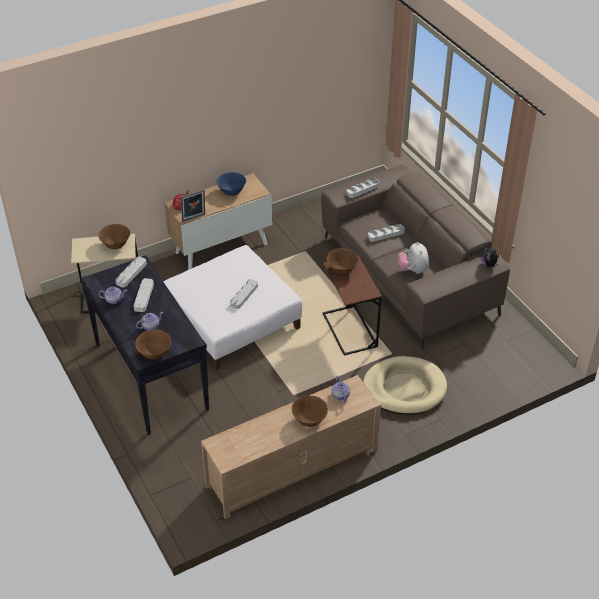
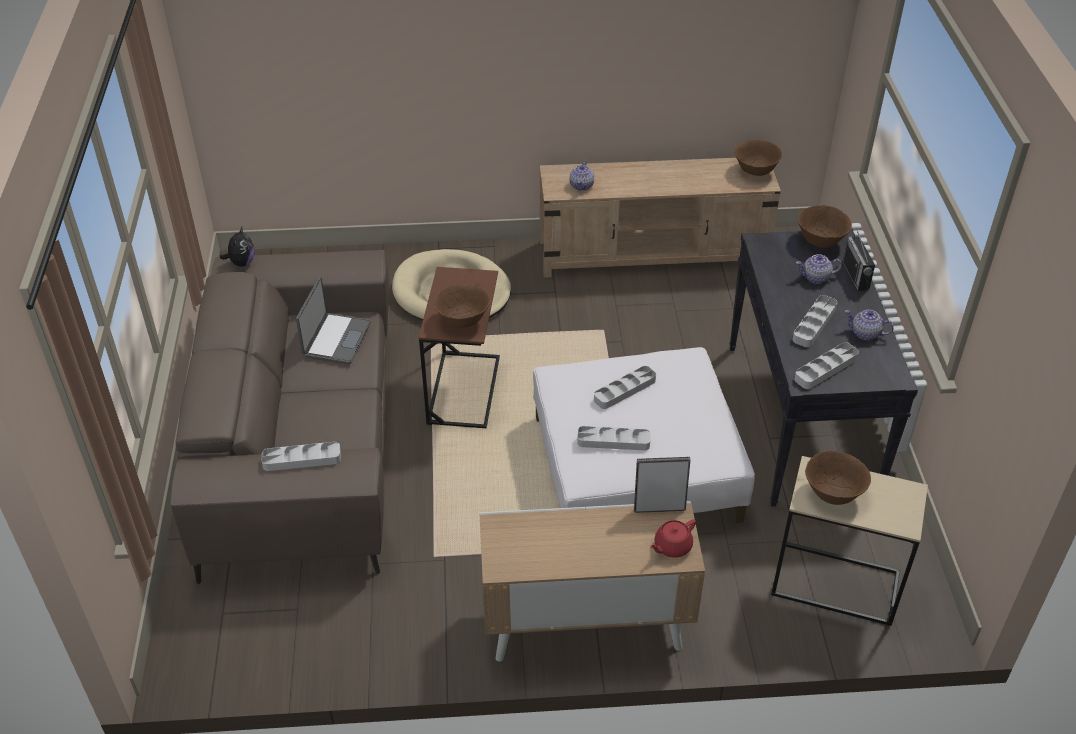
camera: 155 degrees left, 0 degrees up
blue bowl [217,172,246,196] -> none
brown bowl [292,396,328,427] -> brown bowl moved to [734,140,782,176]
grey tray [368,224,405,242] -> grey tray moved to [577,426,651,450]
plush toy [397,242,429,274] -> laptop [296,277,371,365]
none -> radio [843,228,875,291]

